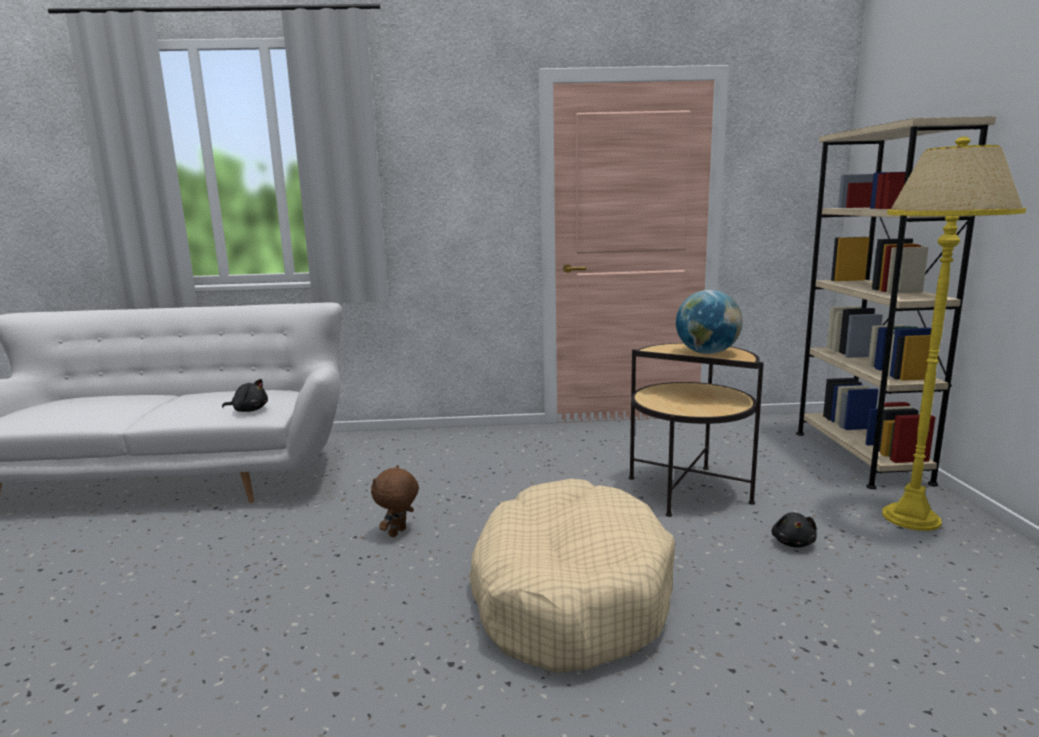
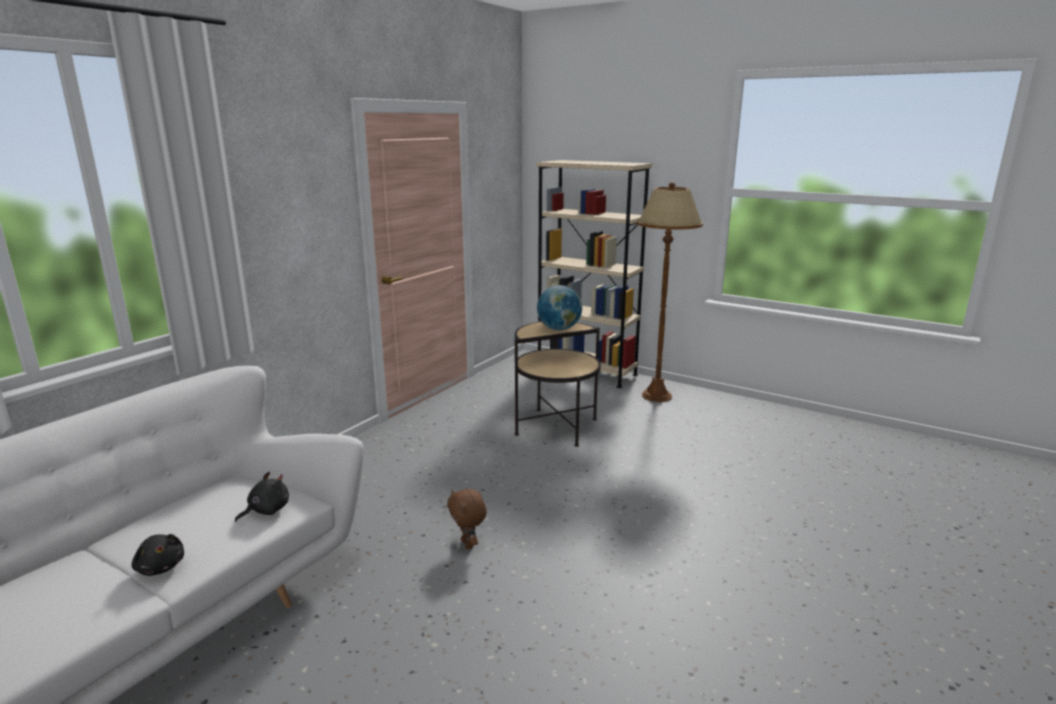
camera: 55 degrees left, 5 degrees up
beige dog bed [469,479,675,673] -> none
black plush toy [772,512,817,547] -> black plush toy moved to [131,534,184,576]
yellow floor lamp [882,137,1026,531] -> brown floor lamp [637,183,703,402]

